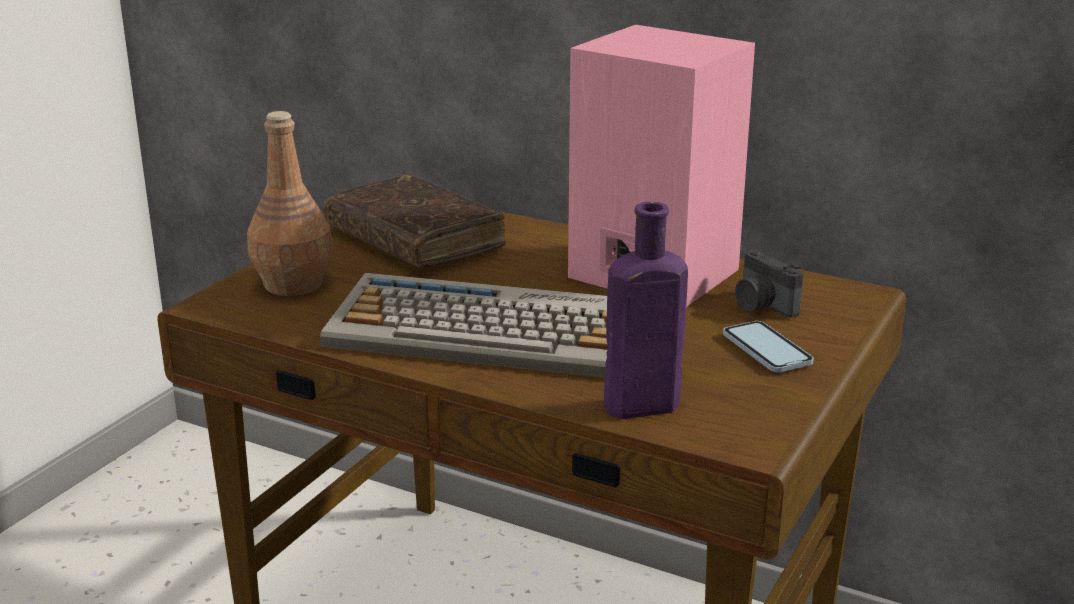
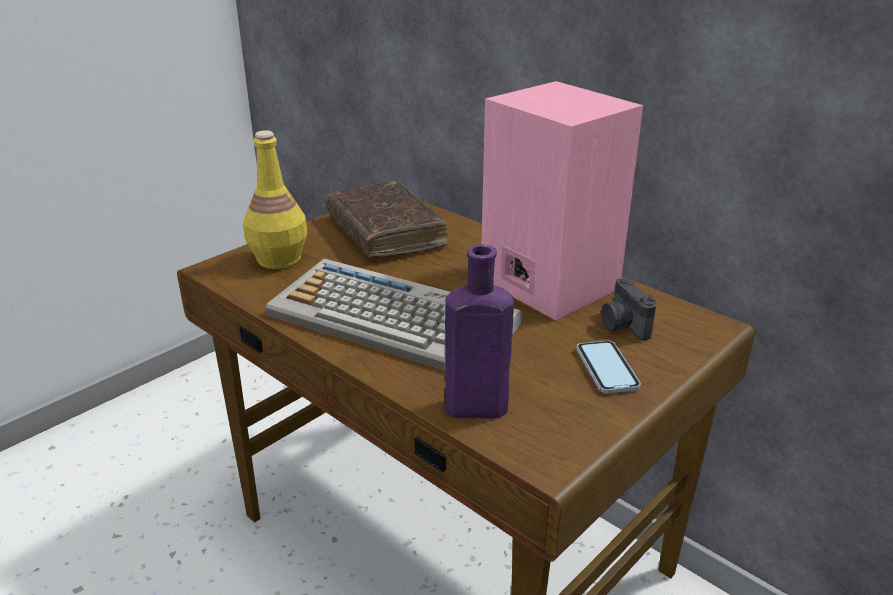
camera: 15 degrees right, 5 degrees up
brown bottle [247,111,332,296] -> yellow bottle [243,130,307,269]

